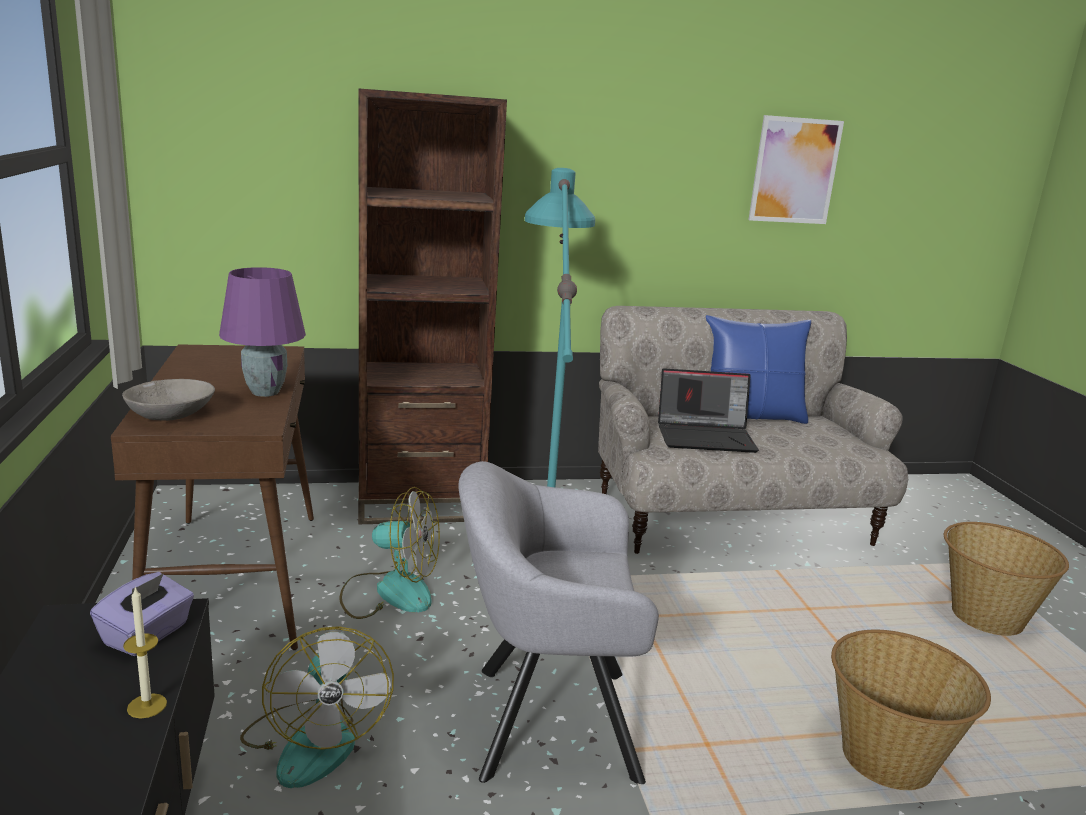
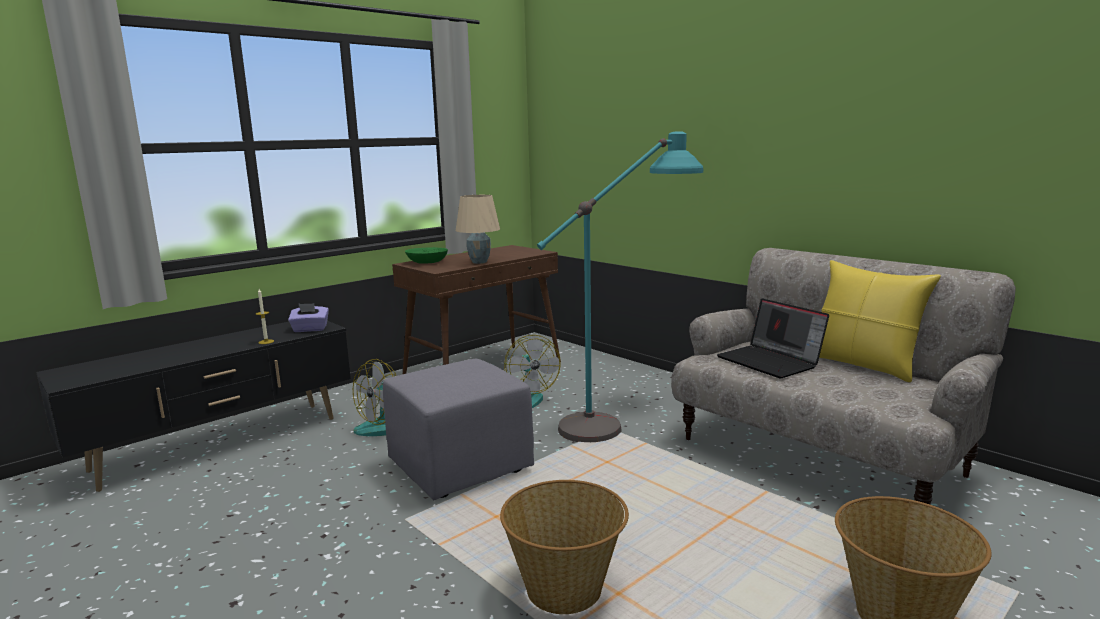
camera: 60 degrees right, 5 degrees down
grey bowl [122,379,215,421] -> green bowl [405,247,448,264]
purple table lamp [219,267,306,397] -> beige table lamp [456,195,500,264]
brown bookcase [358,89,507,524] -> none
grey armchair [458,461,659,784] -> grey ottoman [383,359,534,500]
blue pillow [706,315,811,424] -> yellow pillow [819,260,941,382]
picture [749,115,844,224] -> none

